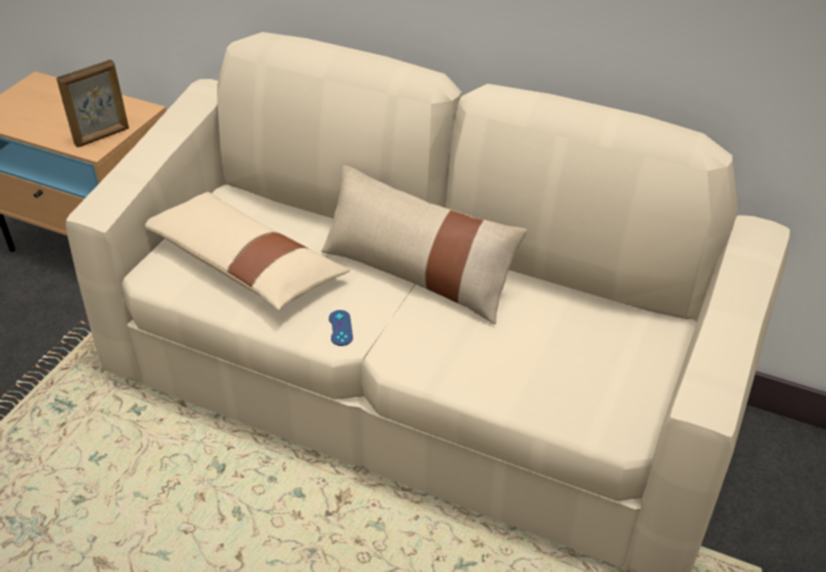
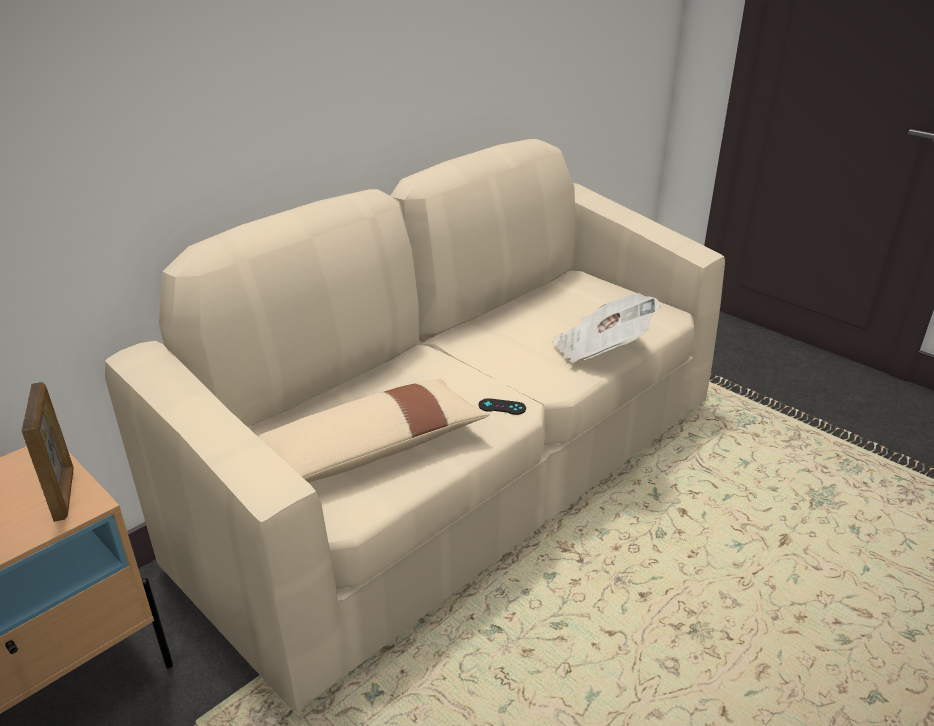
camera: 70 degrees left, 10 degrees down
beige pillow [321,166,527,324] -> none
blue game controller [329,310,353,346] -> black game controller [478,398,526,415]
none -> newspaper [552,293,661,363]

